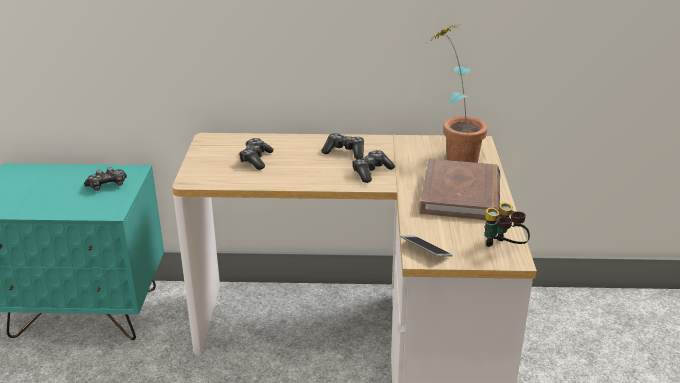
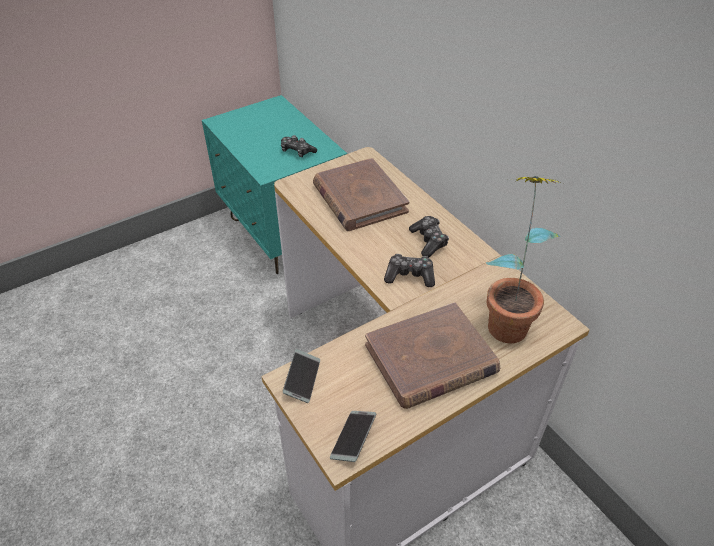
camera: 55 degrees right, 15 degrees up
game controller [239,138,273,170] -> brown book [313,158,409,231]
binoculars [485,203,530,247] -> phone [330,411,376,462]

